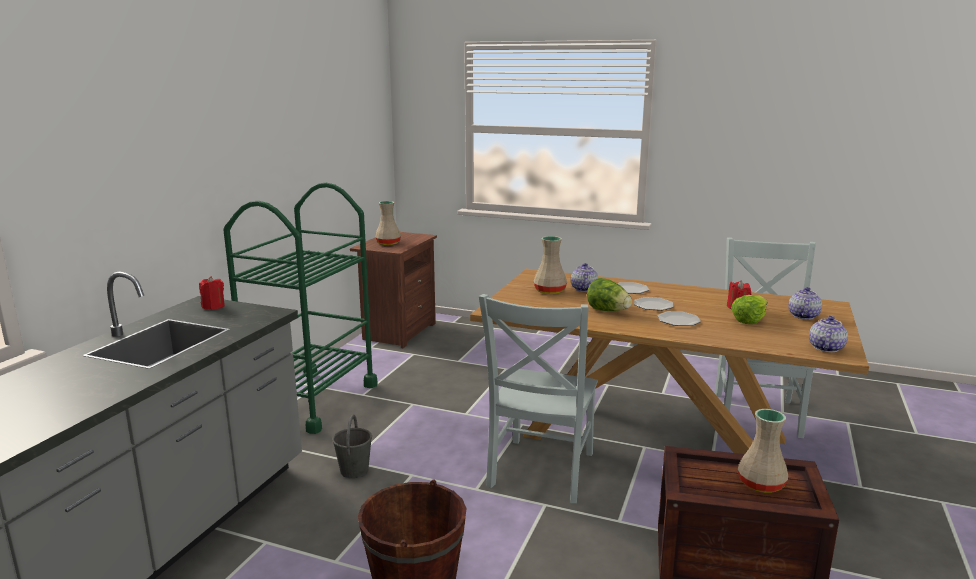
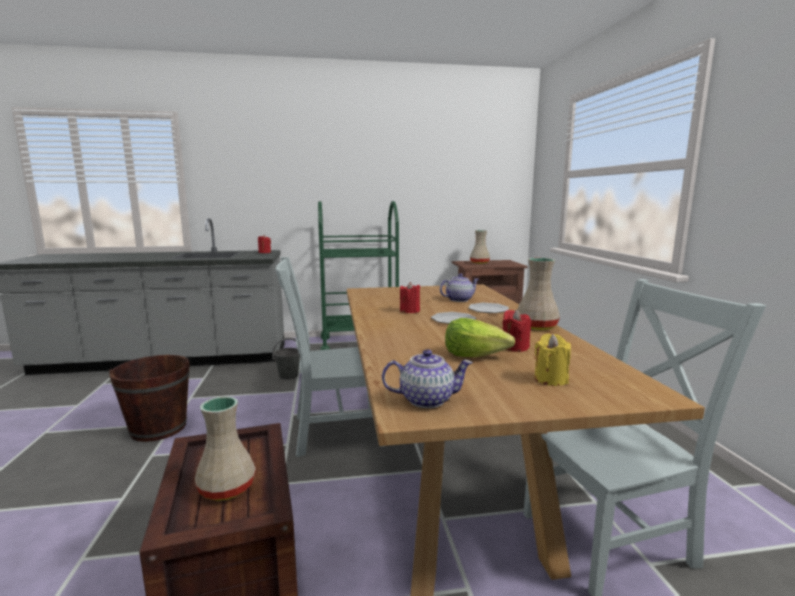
camera: 60 degrees right, 5 degrees down
beige vase [533,236,567,294] -> beige vase moved to [517,258,560,330]
lettuce [587,278,632,311] -> red candle [400,282,420,313]
plate [657,311,701,326] -> none
teapot [788,287,822,320] -> yellow candle [534,333,571,386]

